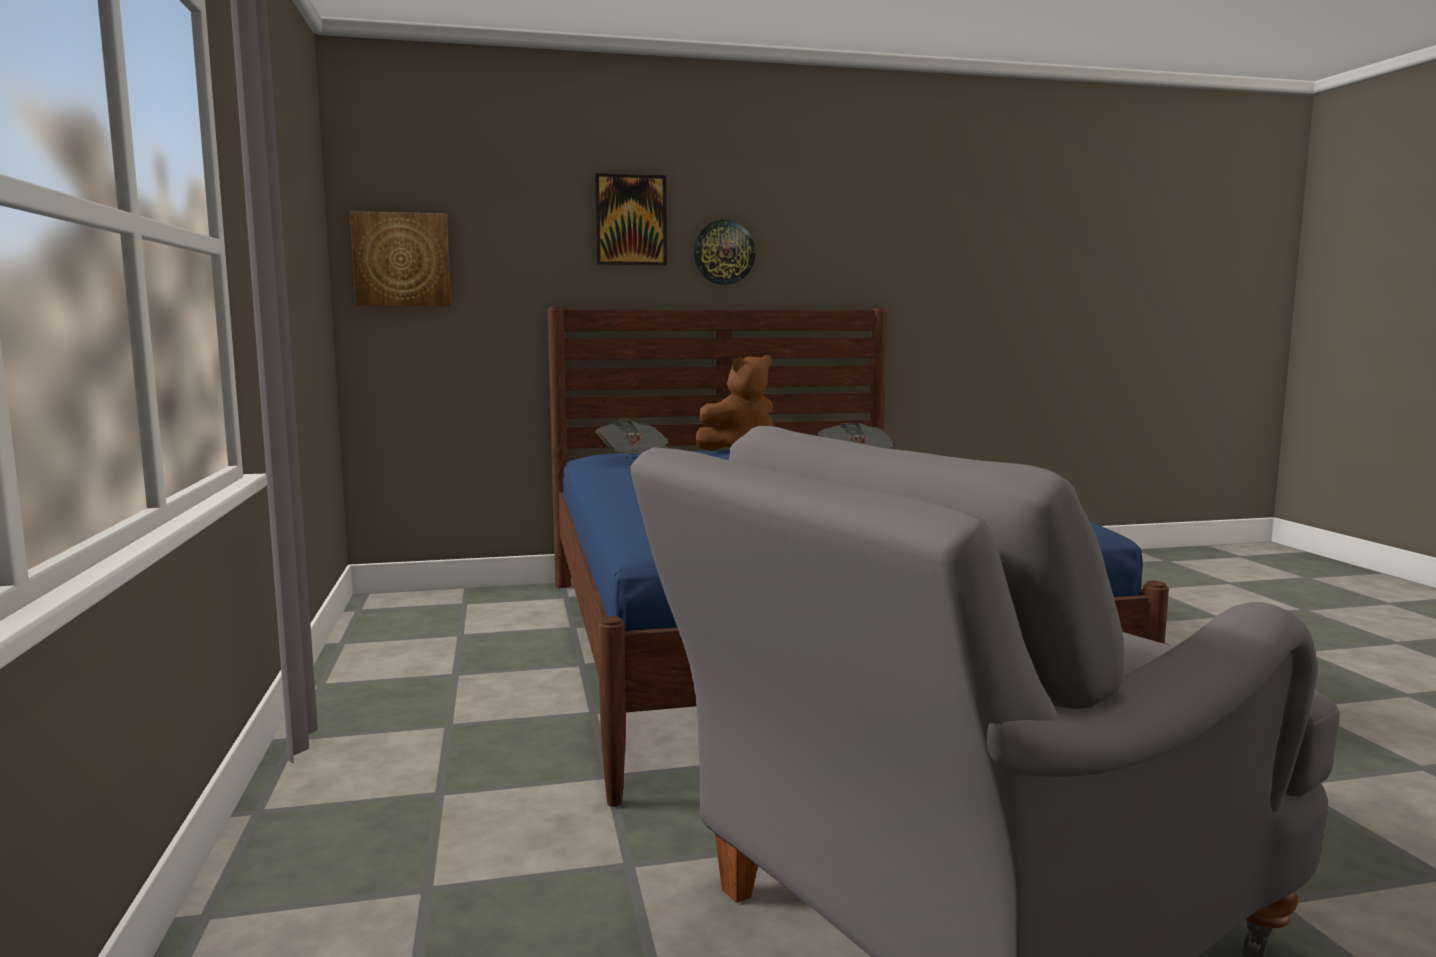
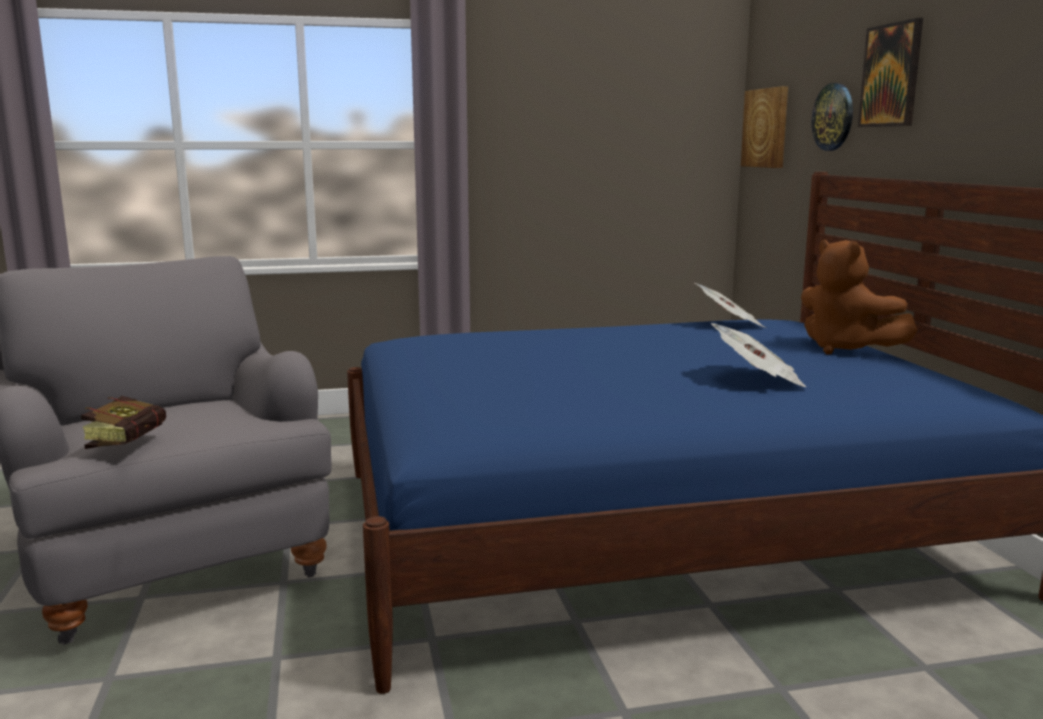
camera: 90 degrees right, 5 degrees up
wall clock [693,220,756,285] -> wall clock moved to [812,83,853,151]
none -> book [81,396,166,449]

